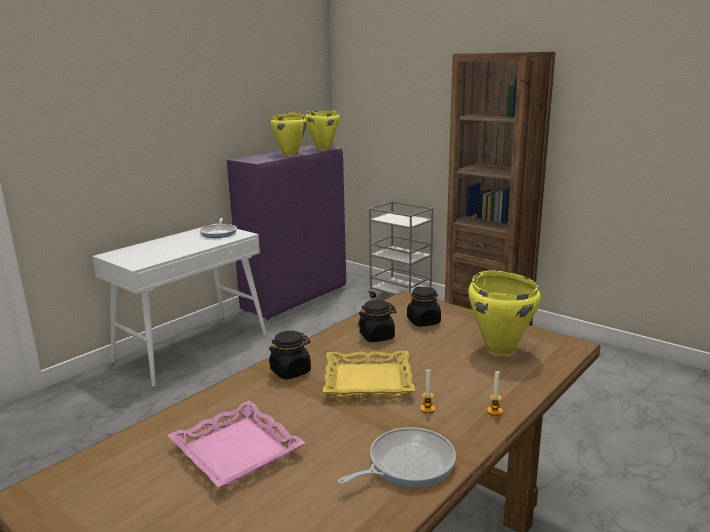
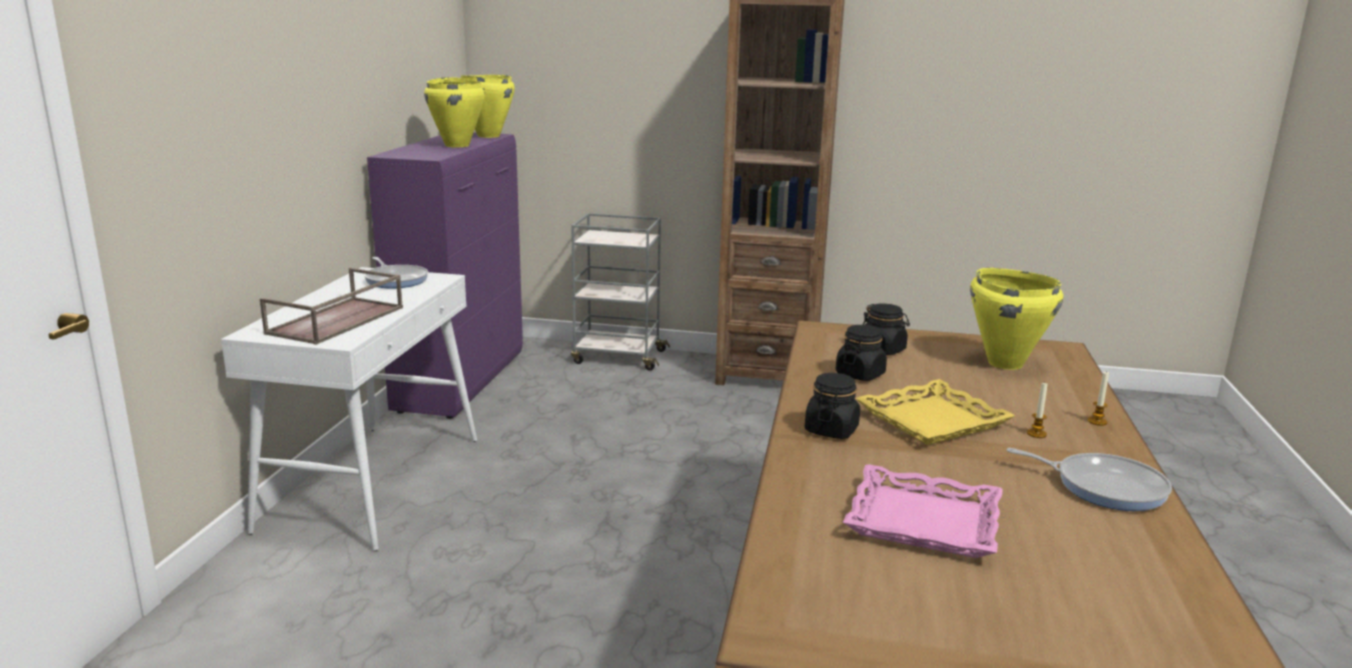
camera: 30 degrees left, 0 degrees up
frying pan [338,427,456,487] -> frying pan turned 90 degrees clockwise [1006,448,1172,511]
none -> brown tray [260,268,403,345]

